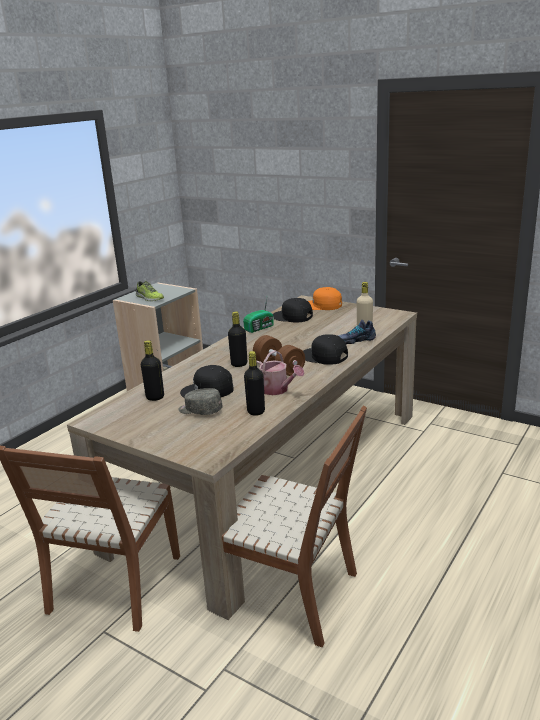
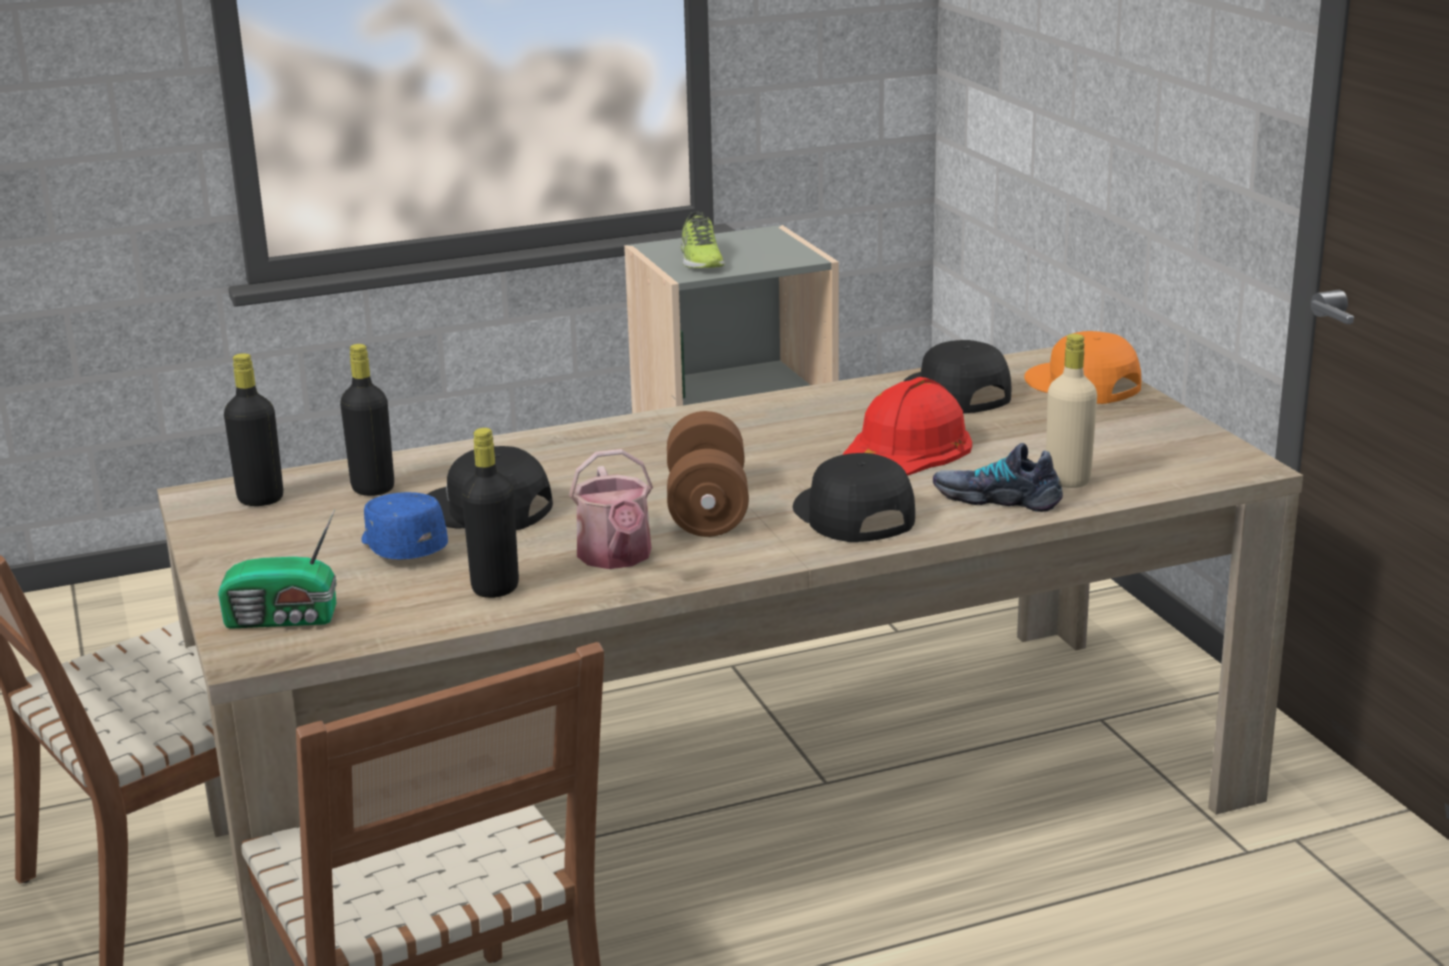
camera: 35 degrees right, 0 degrees up
grey cap [178,388,223,415] -> blue cap [362,492,448,559]
black bottle [228,311,247,367] -> black bottle moved to [224,353,283,506]
radio [243,298,274,333] -> radio moved to [218,509,337,629]
none -> red hard hat [842,377,972,476]

